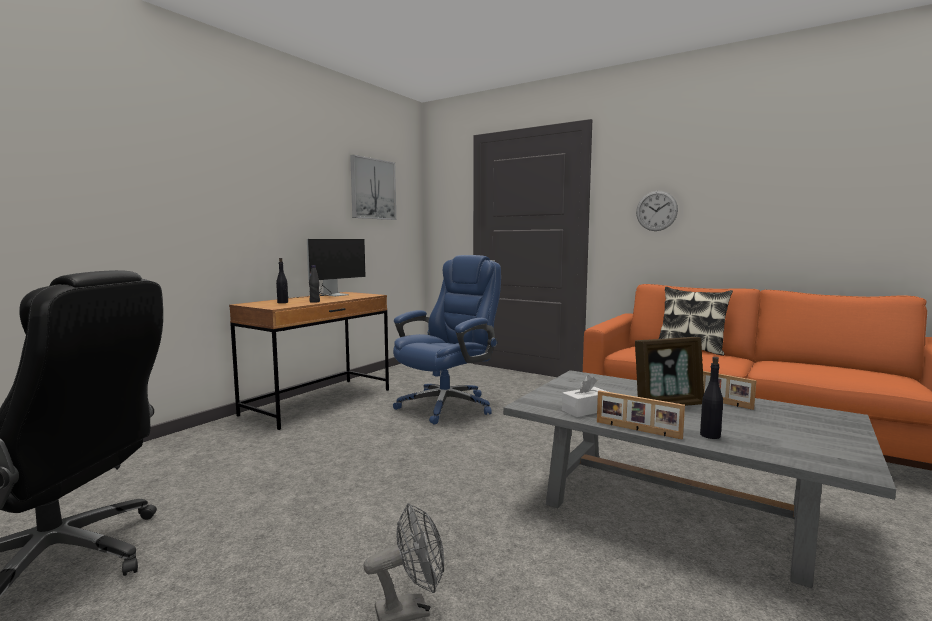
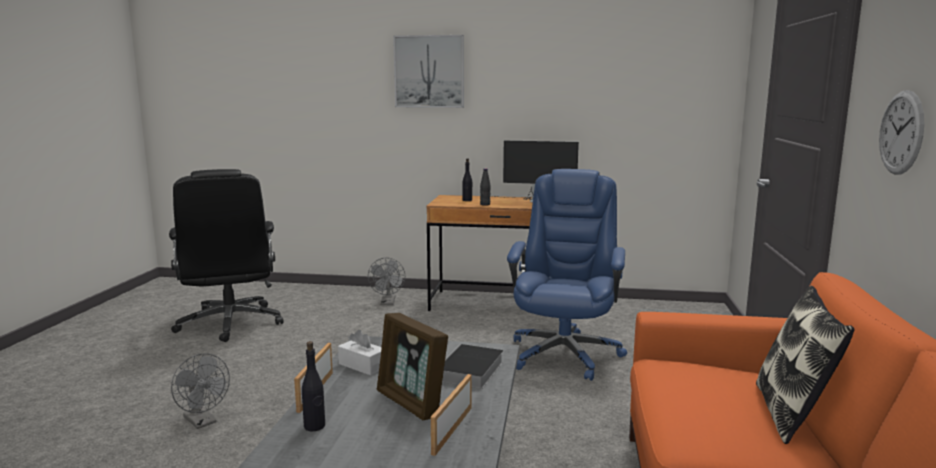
camera: 65 degrees right, 5 degrees up
picture [350,155,396,220] -> picture moved to [393,35,464,108]
blue office chair [393,255,501,425] -> blue office chair turned 90 degrees counterclockwise [507,169,627,381]
none -> grey fan [368,257,405,305]
none -> book [442,344,503,389]

